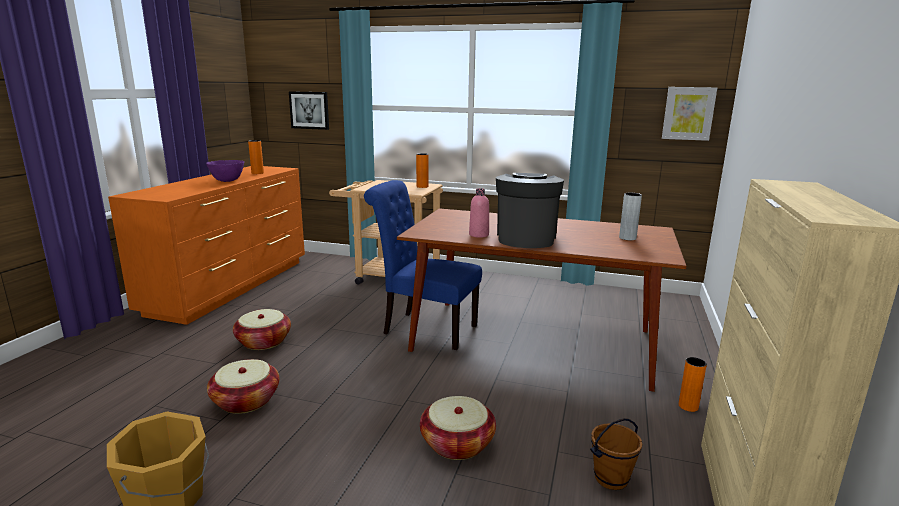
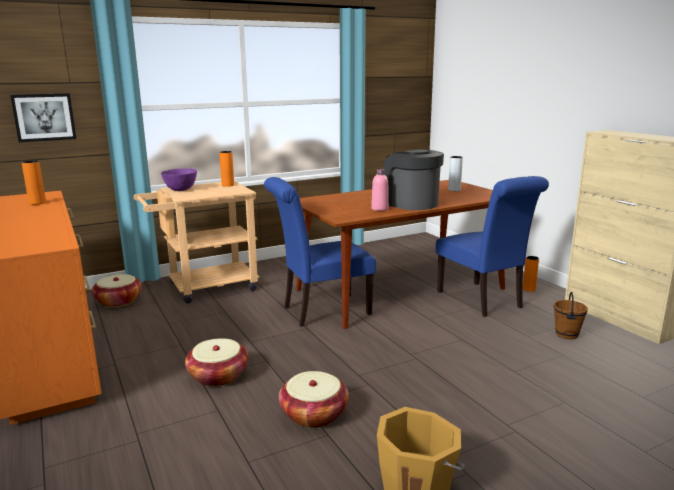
camera: 45 degrees left, 0 degrees up
purple bowl [206,160,244,182] -> purple bowl moved to [161,168,197,191]
basket [420,396,496,460] -> basket moved to [92,274,142,307]
picture [662,87,717,141] -> none
none -> blue chair [436,176,549,317]

